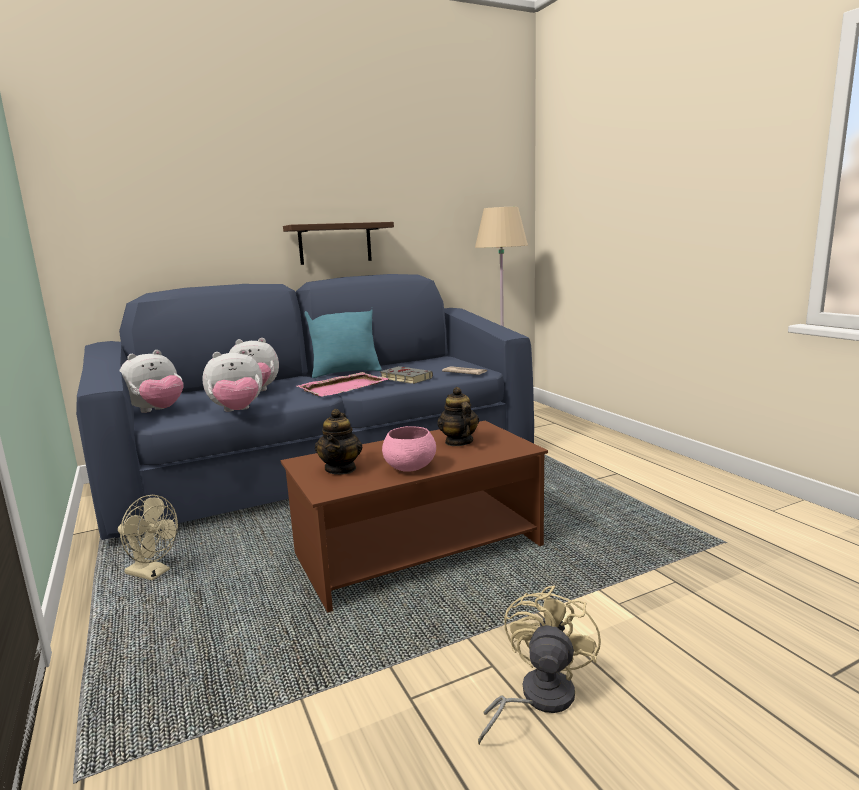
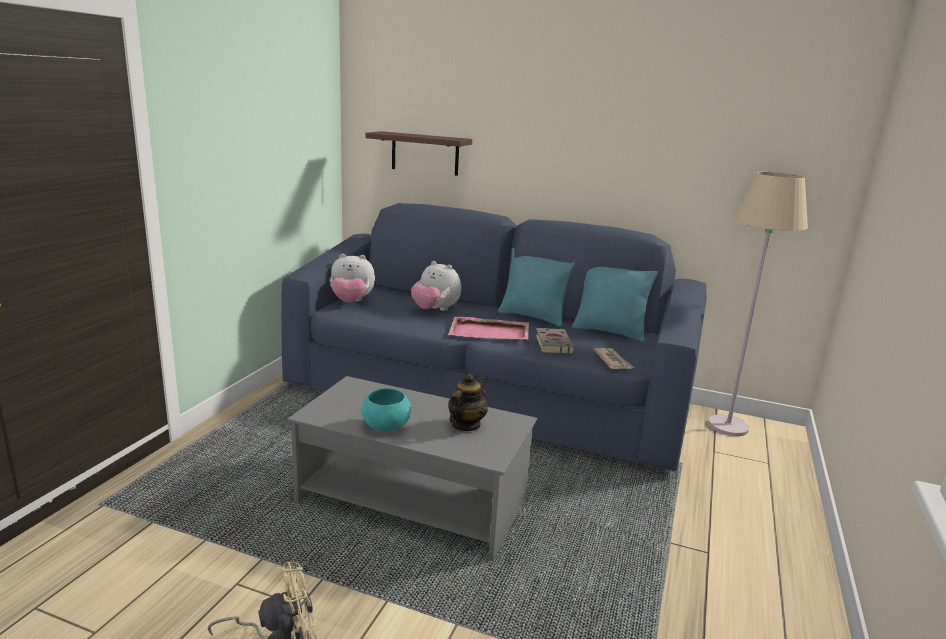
camera: 45 degrees right, 5 degrees up
beige fan [118,495,178,581] -> none
plush toy [202,349,262,412] -> none
brown coffee table [281,421,548,613] -> grey coffee table [288,376,537,561]
shelf [283,222,394,265] -> shelf moved to [365,131,472,176]
teapot [315,409,362,475] -> none
pink bowl [382,426,436,472] -> turquoise bowl [362,388,412,431]
none -> turquoise pillow [572,267,658,341]

